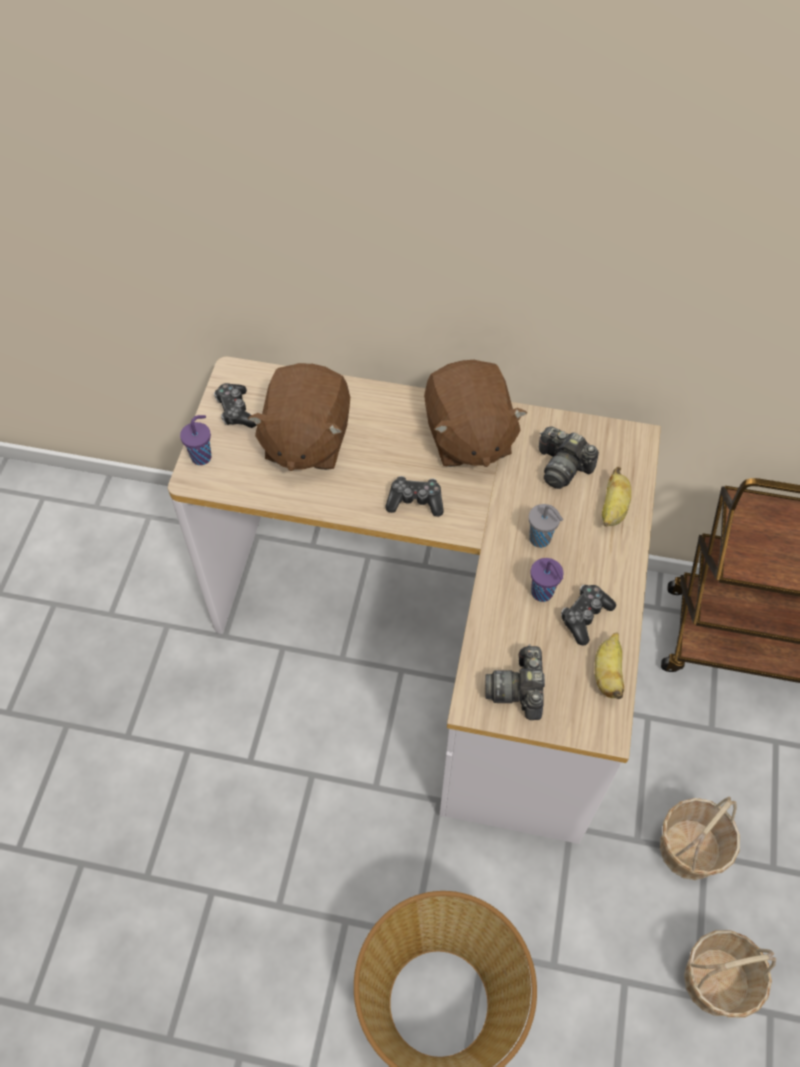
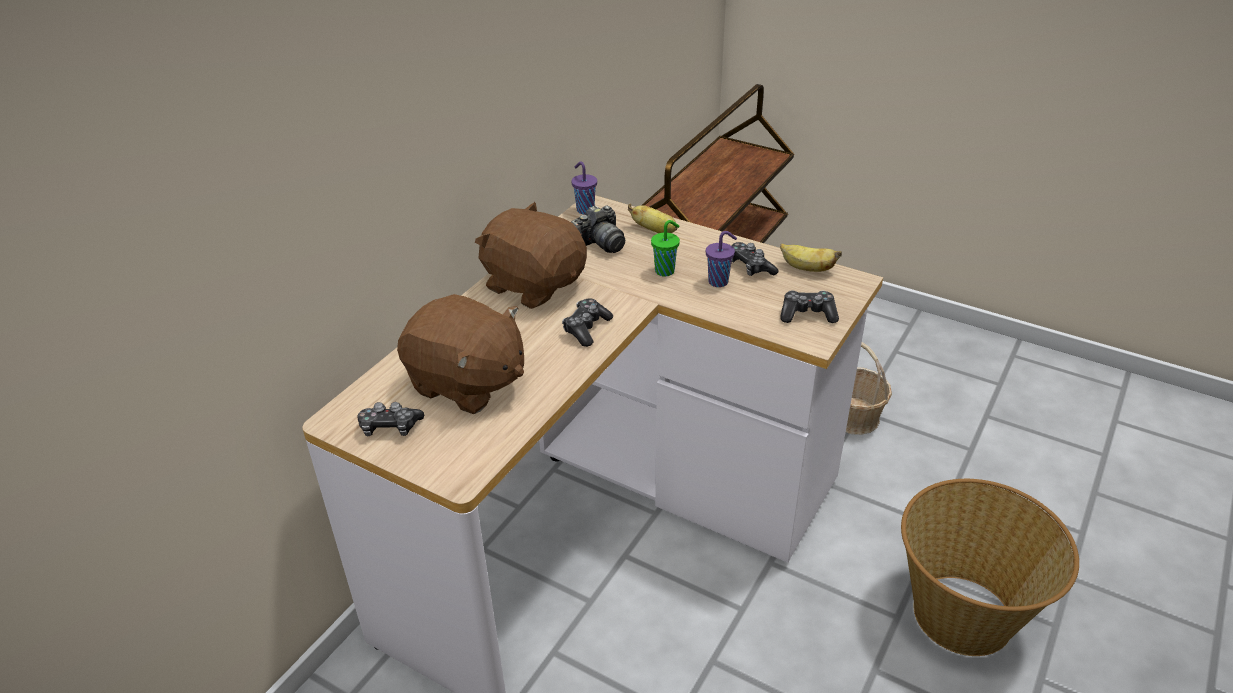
camera: 70 degrees left, 20 degrees down
purple cup [180,415,211,465] -> purple cup moved to [571,162,597,214]
brown plush toy [424,360,527,467] -> brown plush toy turned 150 degrees counterclockwise [475,202,587,309]
camera [485,644,545,720] -> game controller [780,290,839,323]
grey cup [529,504,563,548] -> green cup [651,220,680,276]
basket [684,930,776,1017] -> none

